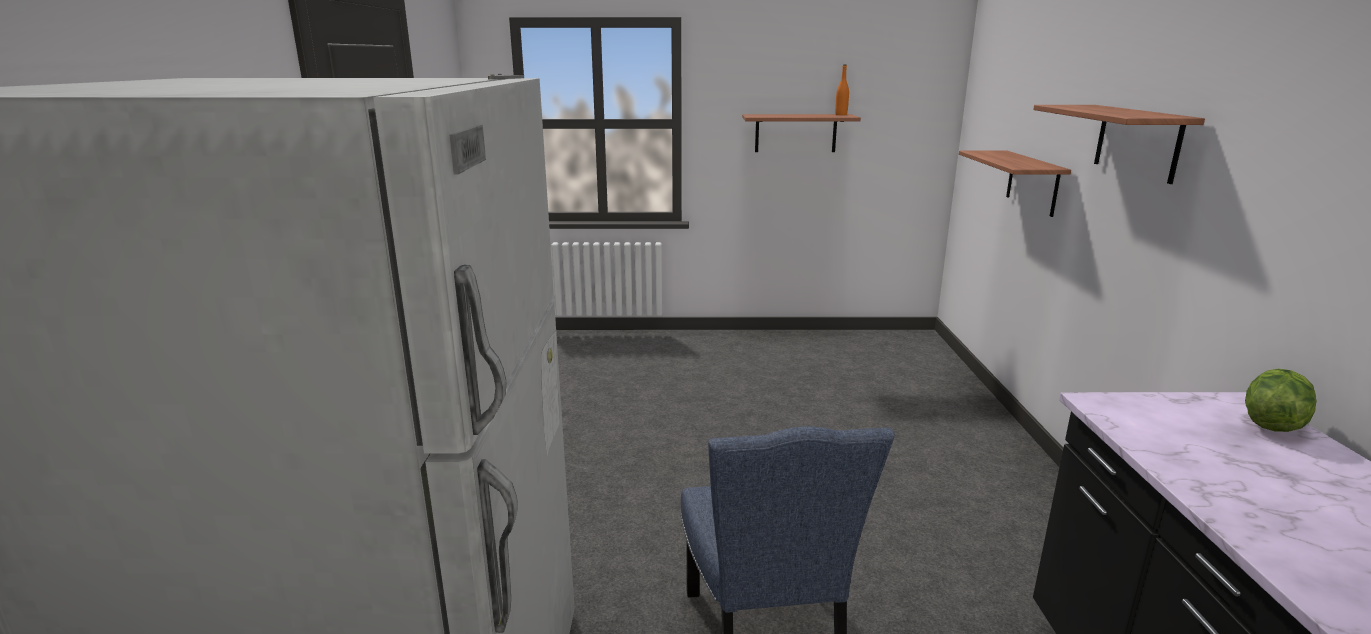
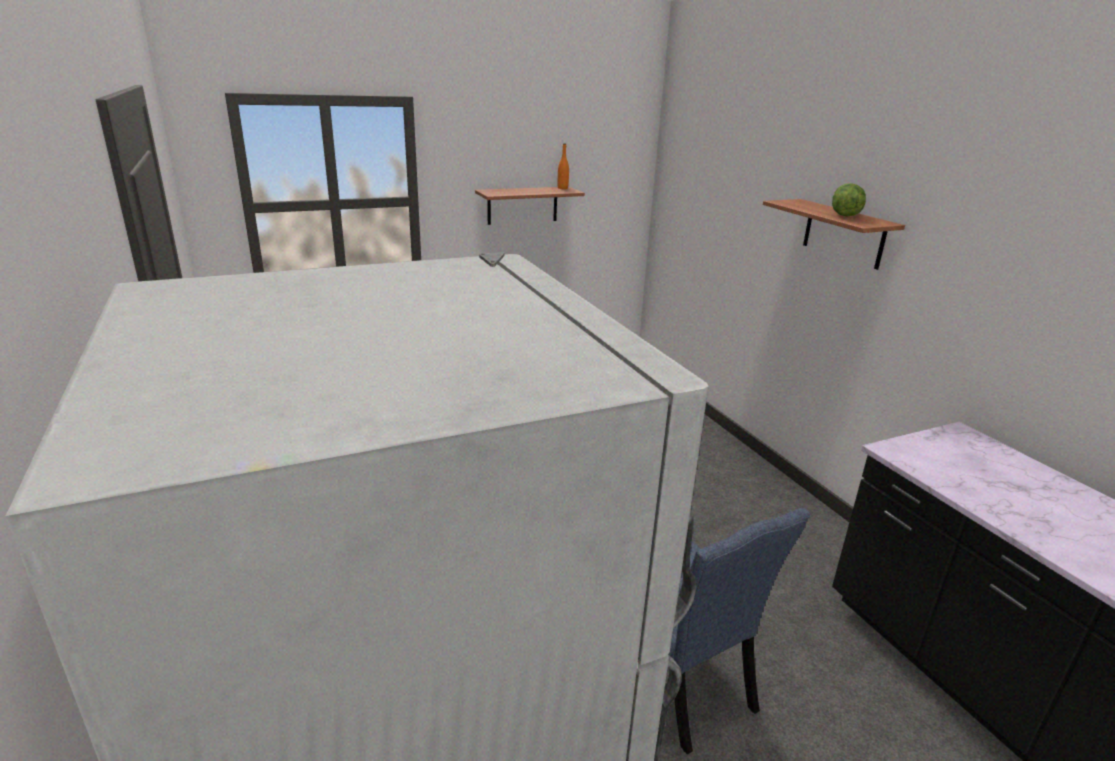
camera: 25 degrees left, 5 degrees up
shelf [959,151,1071,217] -> none
lettuce [1245,369,1316,432] -> lettuce moved to [832,184,866,216]

